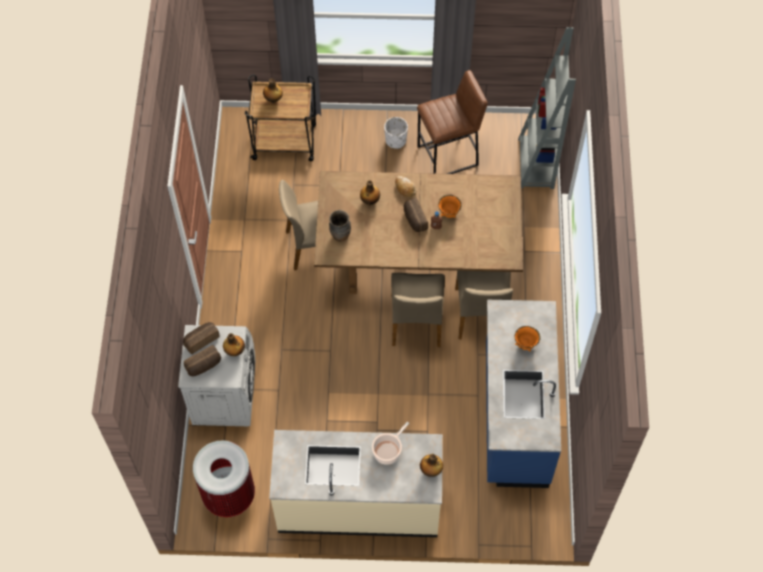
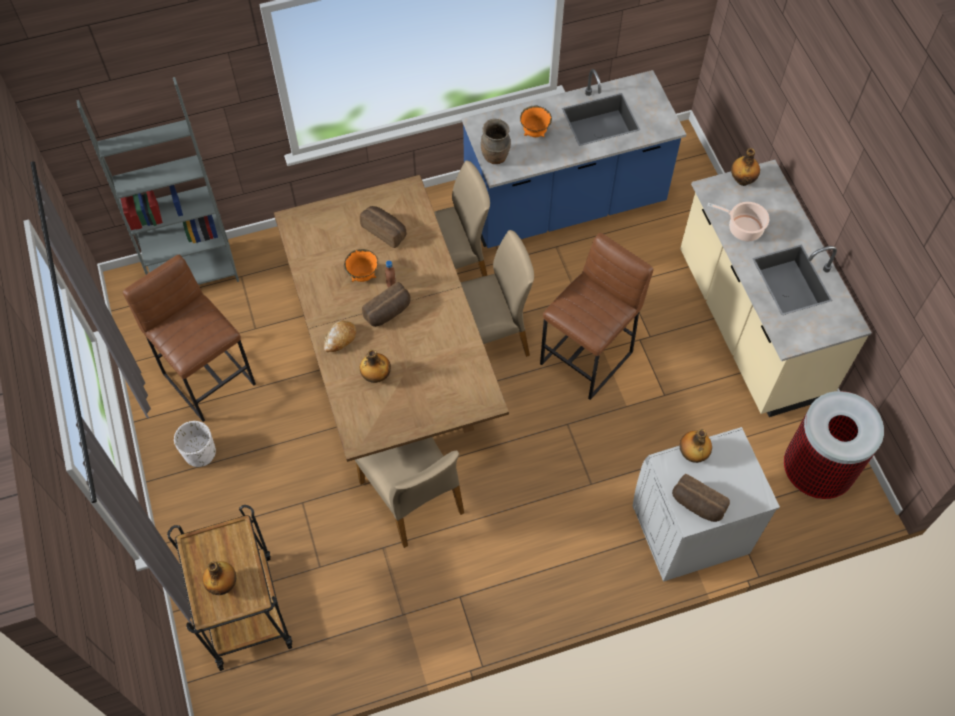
camera: 110 degrees left, 0 degrees up
bread [184,345,221,376] -> bread moved to [360,206,407,248]
brown vase [329,210,351,242] -> brown vase moved to [481,119,511,164]
none -> brown stool [540,233,653,400]

